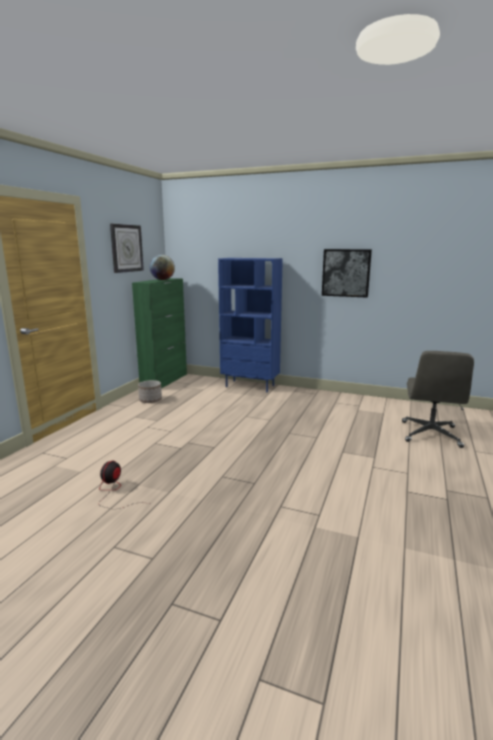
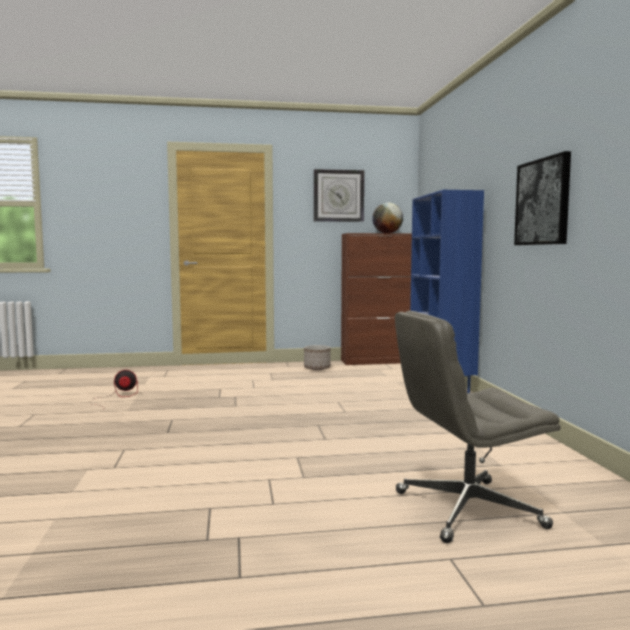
camera: 60 degrees right, 10 degrees down
green cabinet [132,278,187,388] -> brown cabinet [341,233,412,365]

